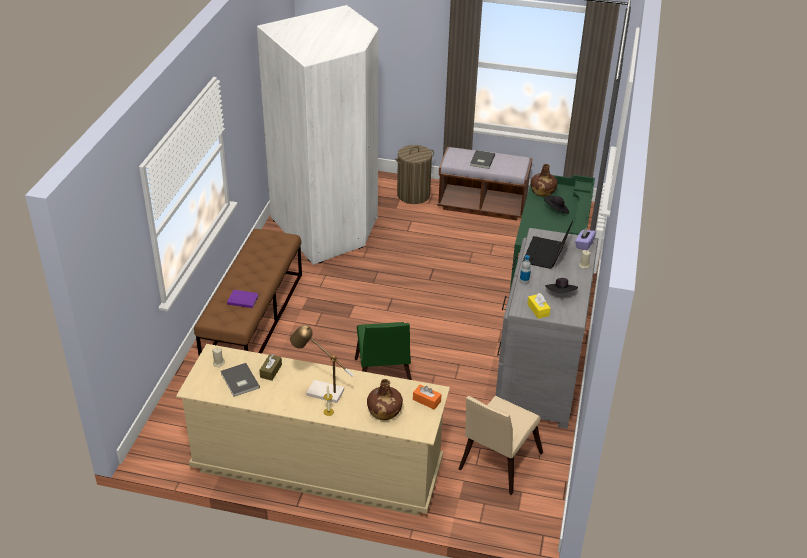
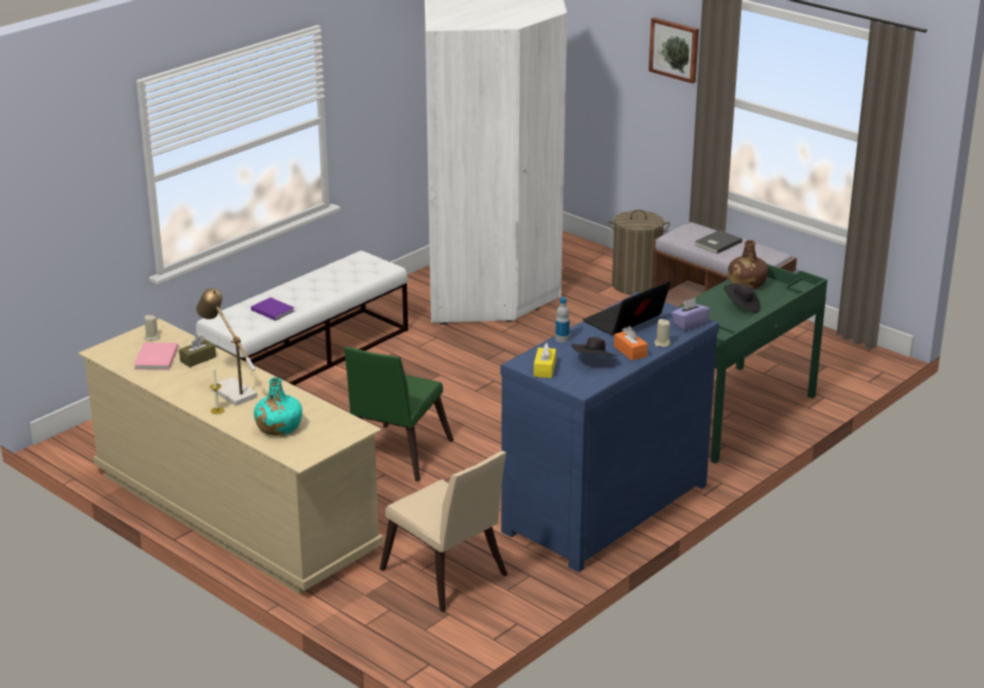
camera: 30 degrees right, 10 degrees down
brown bench [194,229,302,356] -> white bench [196,251,408,385]
grey book [221,363,260,397] -> pink book [134,343,178,370]
brown bottle [367,379,403,420] -> turquoise bottle [254,377,302,436]
orange tissue box [413,384,442,410] -> orange tissue box moved to [614,326,648,361]
beige chair [459,396,543,495] -> beige chair turned 105 degrees counterclockwise [380,451,508,612]
grey dresser [495,228,598,429] -> blue dresser [501,292,719,572]
none -> picture [649,17,699,84]

